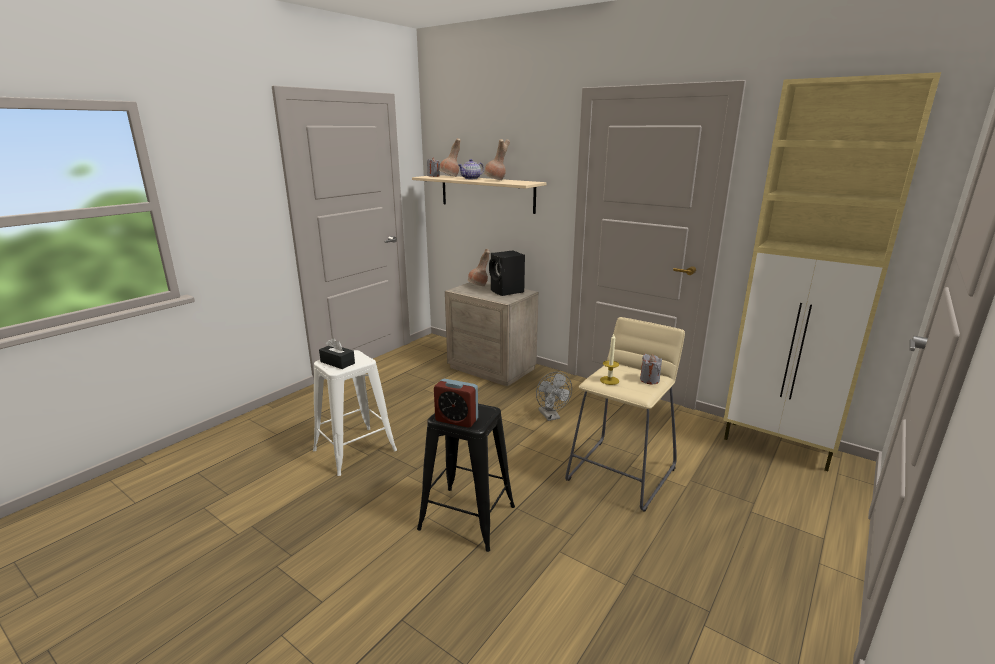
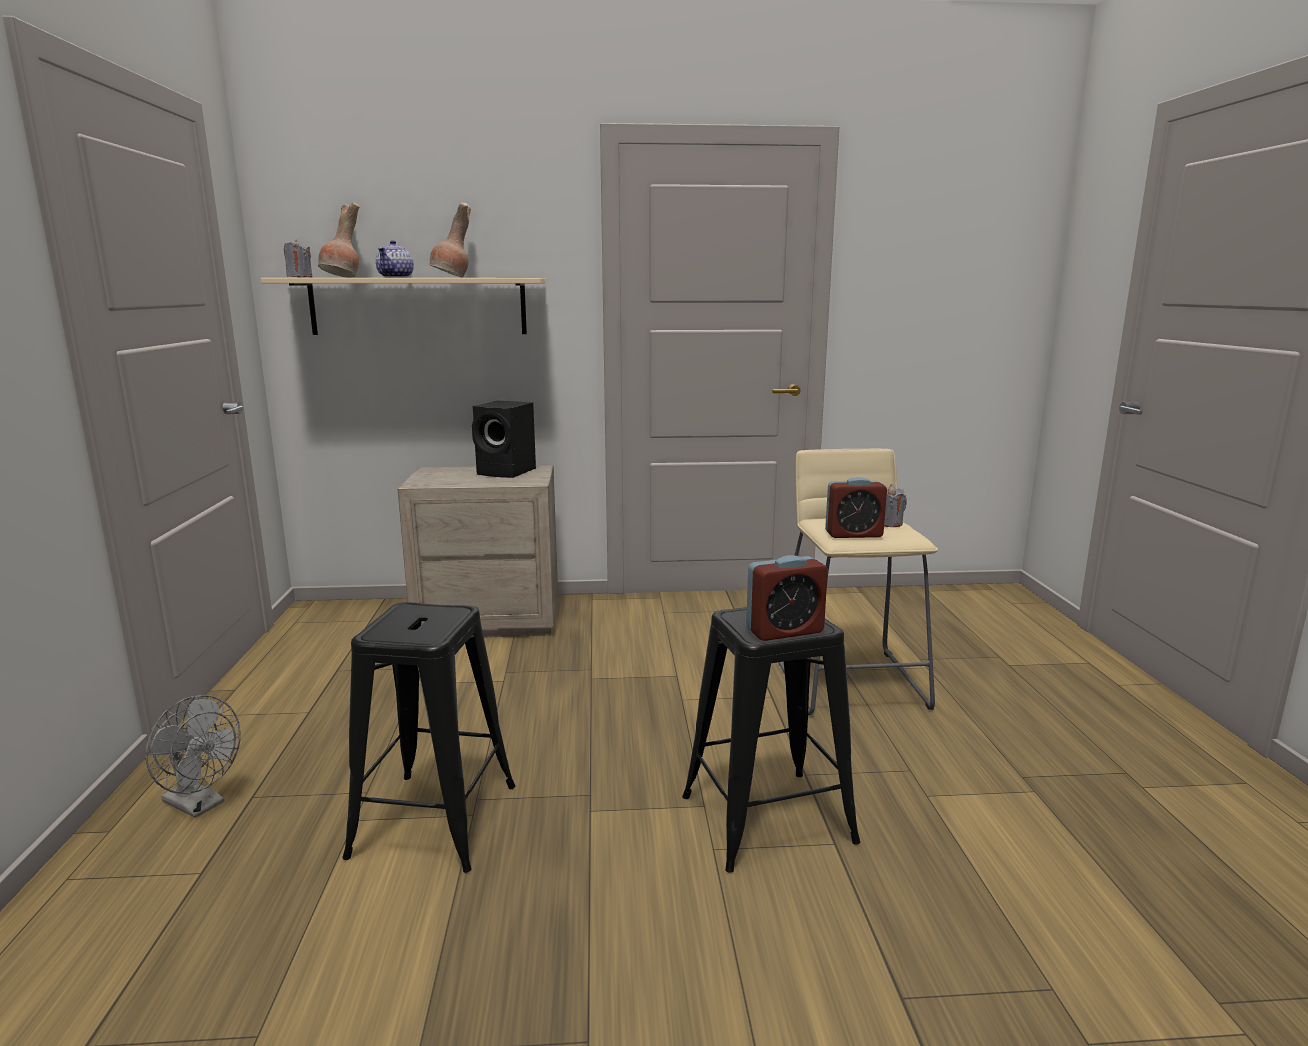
camera: 40 degrees left, 5 degrees down
white stool [313,350,397,476] -> black stool [342,602,515,873]
black tissue box [319,338,355,369] -> none
brown vase [468,249,490,286] -> none
grey fan [536,372,572,421] -> grey fan moved to [145,695,241,818]
candle [600,334,619,385] -> alarm clock [825,477,887,538]
beige cabinet [723,72,941,471] -> none

